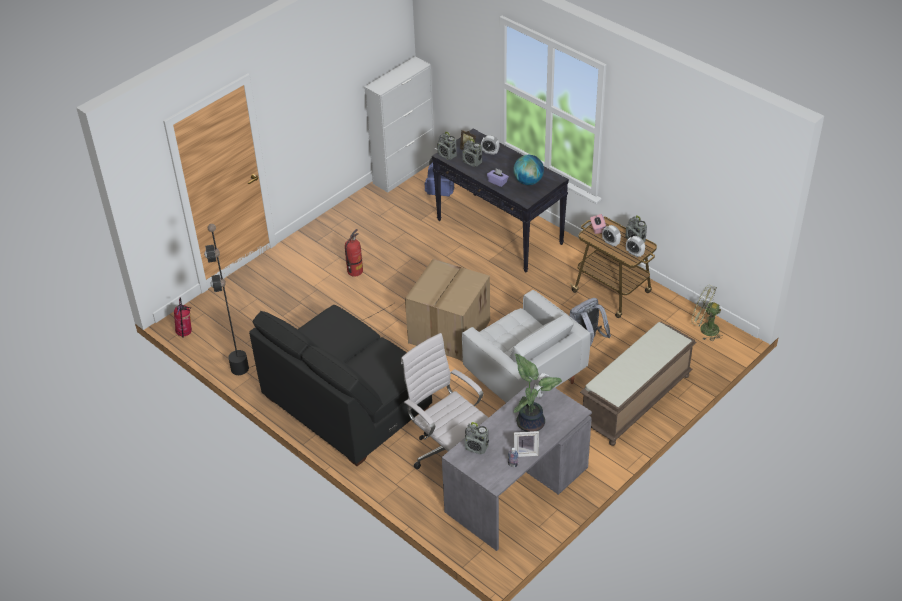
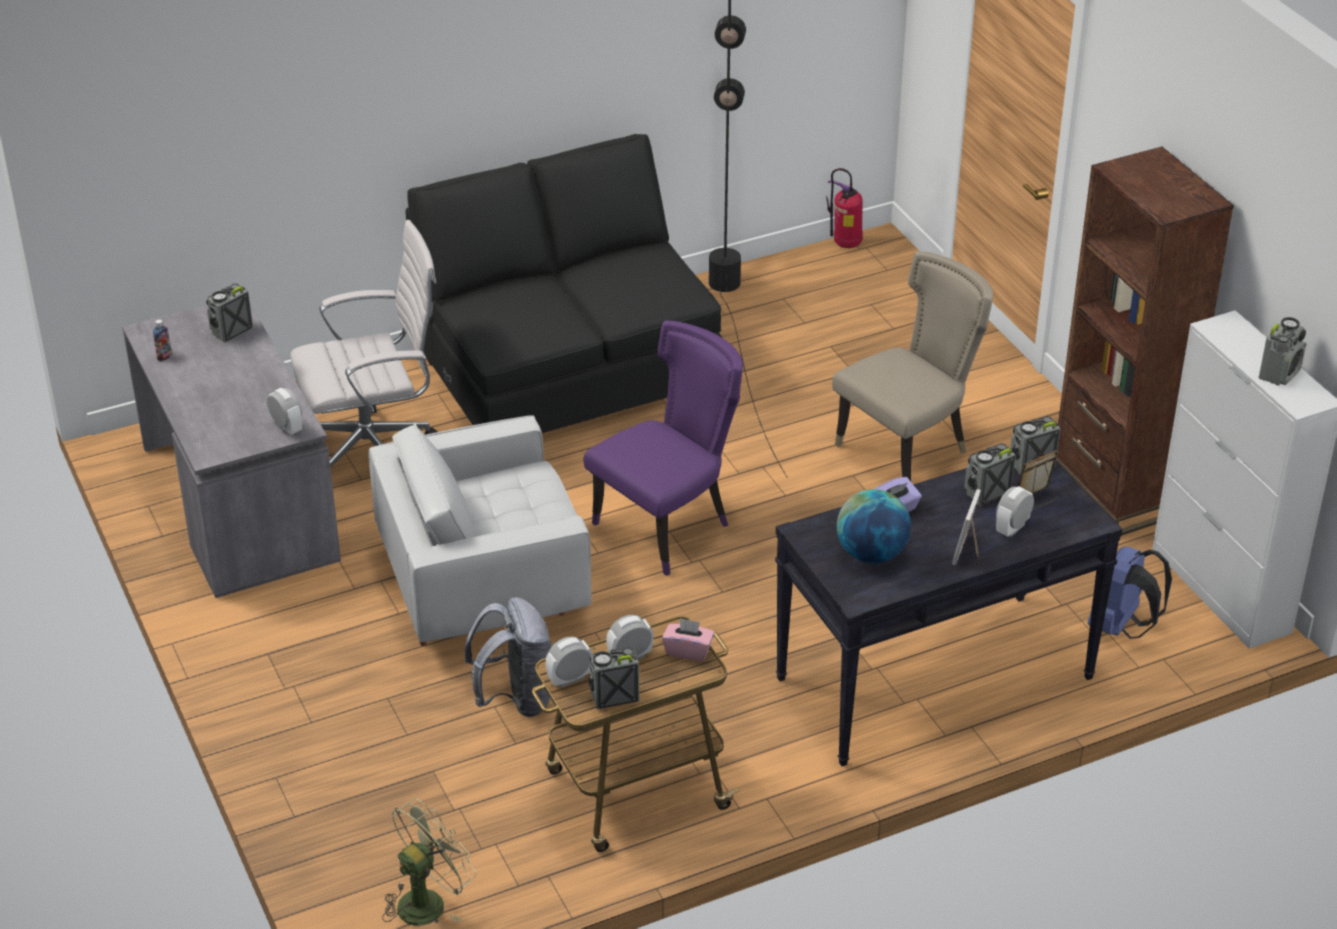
camera: 110 degrees right, 5 degrees down
fire extinguisher [345,229,363,277] -> beige chair [832,251,993,481]
cardboard box [405,259,490,361] -> purple chair [583,321,743,576]
potted plant [514,354,562,432] -> none
picture frame [514,431,539,457] -> picture frame moved to [952,489,981,566]
brown bench [580,322,697,446] -> none
none -> brown bookcase [1056,147,1234,535]
none -> radio [1259,317,1306,386]

